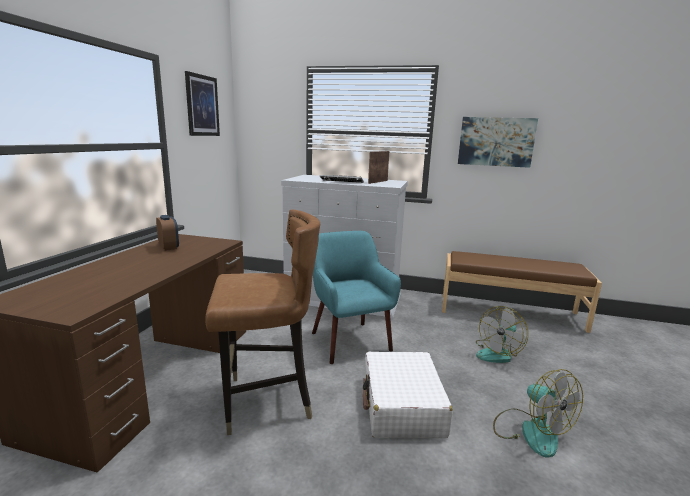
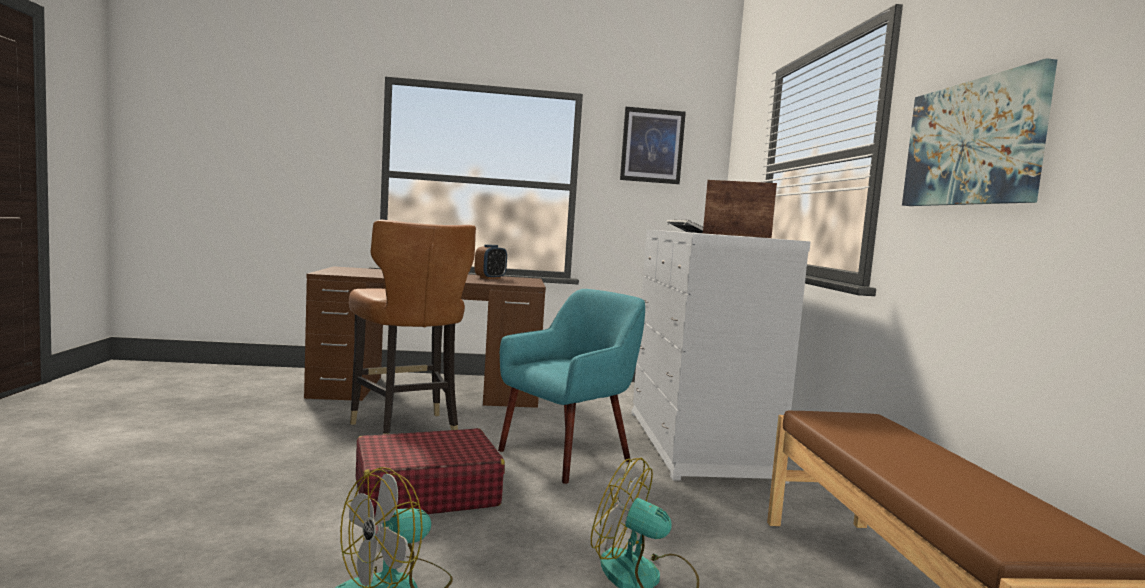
camera: 70 degrees right, 10 degrees down
white suitcase [363,352,453,438] -> red suitcase [356,428,505,518]

